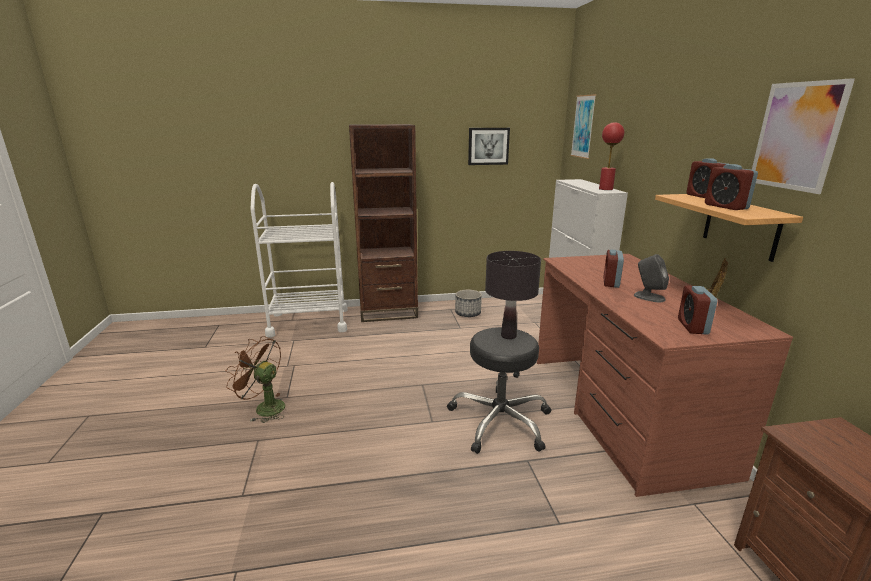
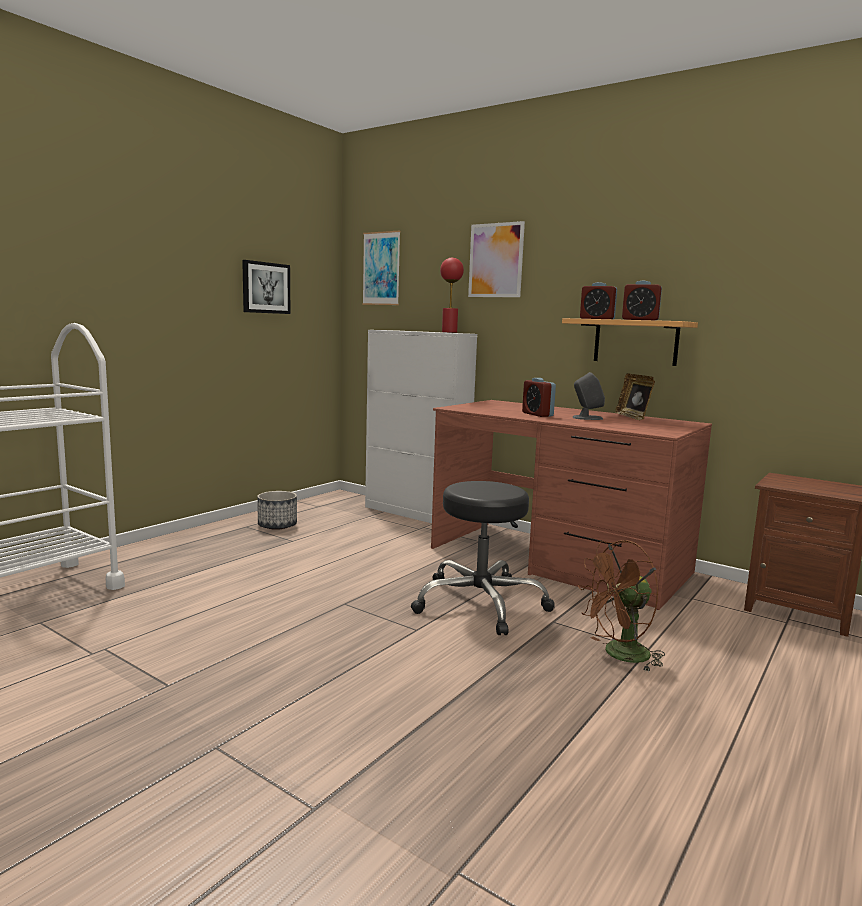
camera: 45 degrees left, 10 degrees down
brown fan [226,336,285,423] -> brown fan moved to [578,540,665,672]
brown bookcase [349,124,418,322] -> none
black table lamp [485,251,541,339] -> none
alarm clock [678,285,717,335] -> none
picture [752,78,855,194] -> picture moved to [468,221,525,297]

